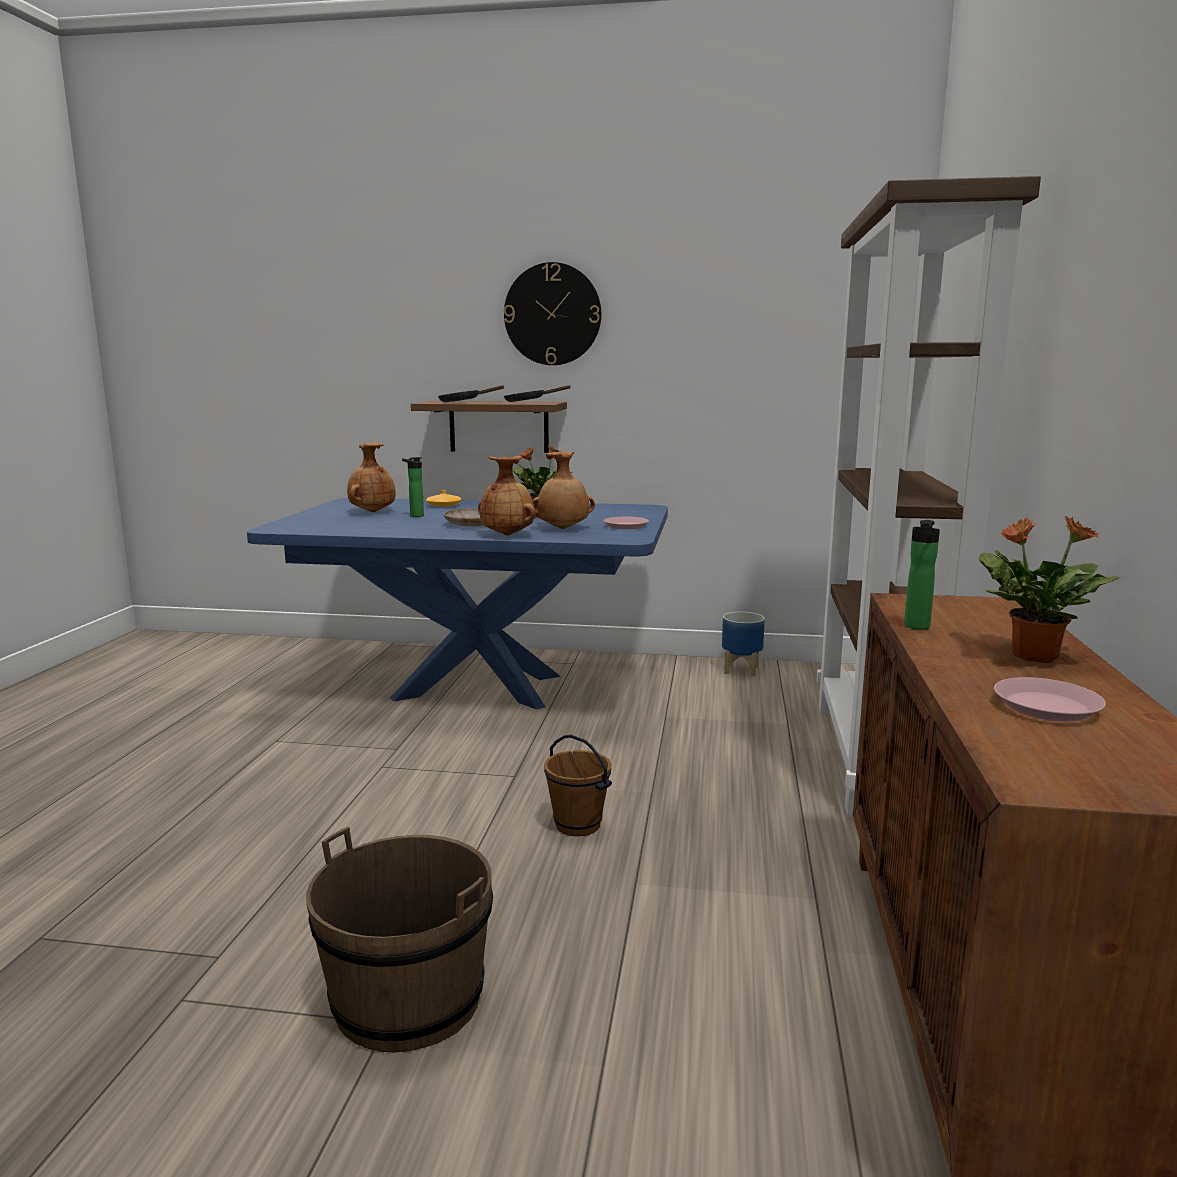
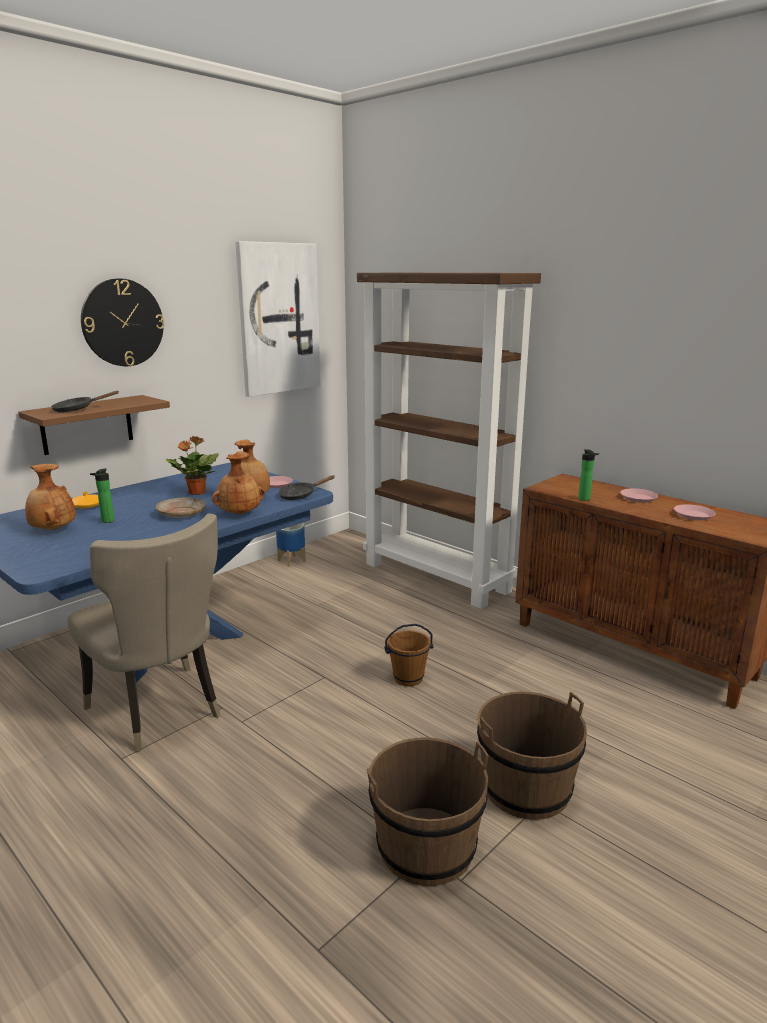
camera: 55 degrees left, 5 degrees up
black frying pan [504,385,570,402] -> black frying pan moved to [278,475,335,500]
potted plant [978,516,1121,663] -> pink plate [620,488,658,503]
none -> beige chair [67,513,221,752]
none -> picture [235,241,321,397]
none -> brown bucket [367,737,489,886]

